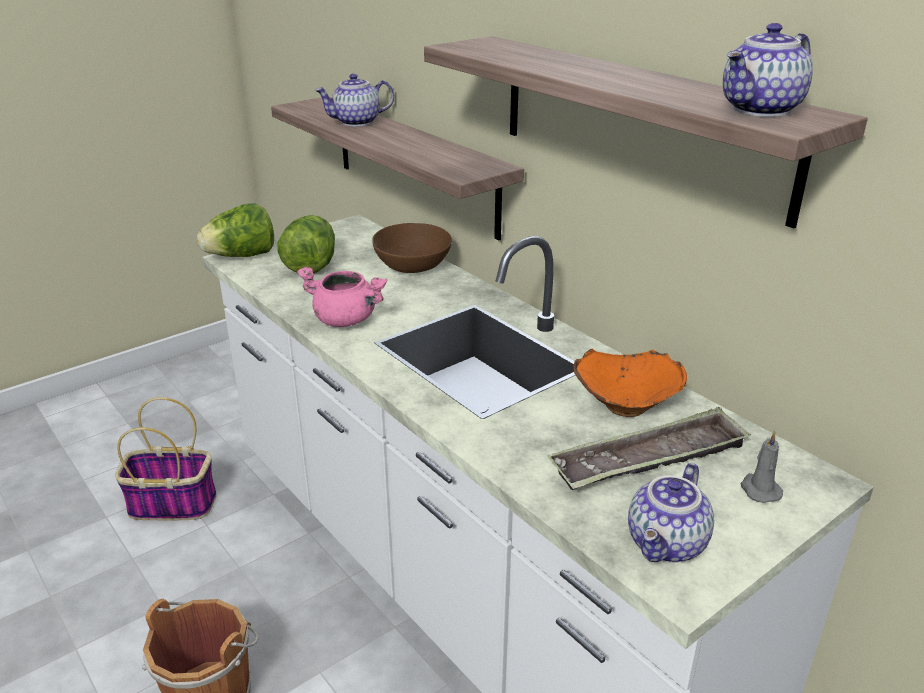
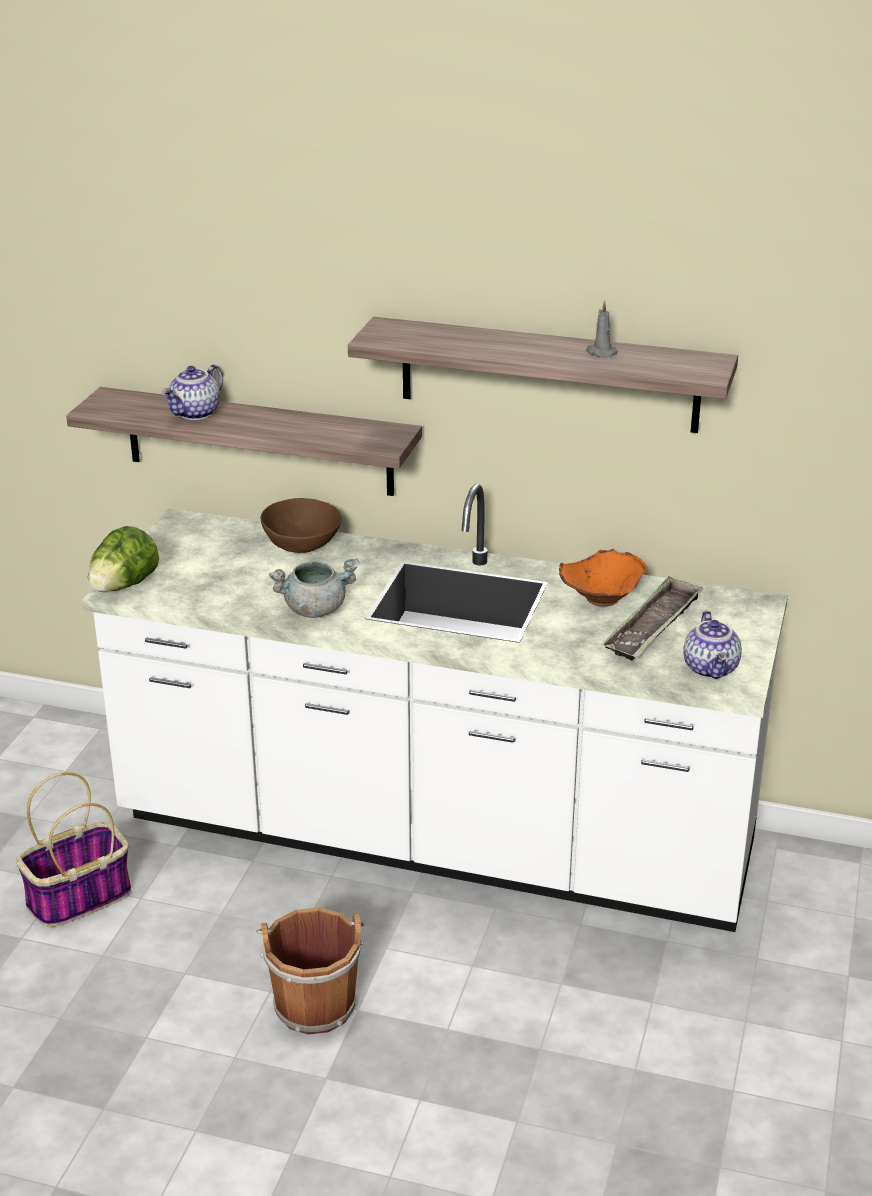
camera: 35 degrees left, 0 degrees up
lettuce [278,215,335,273] -> none
pink cooking pot [296,267,388,327] -> grey cooking pot [269,558,360,618]
teapot [723,23,813,117] -> none
grey candle [741,431,783,503] -> grey candle moved to [586,300,617,357]

